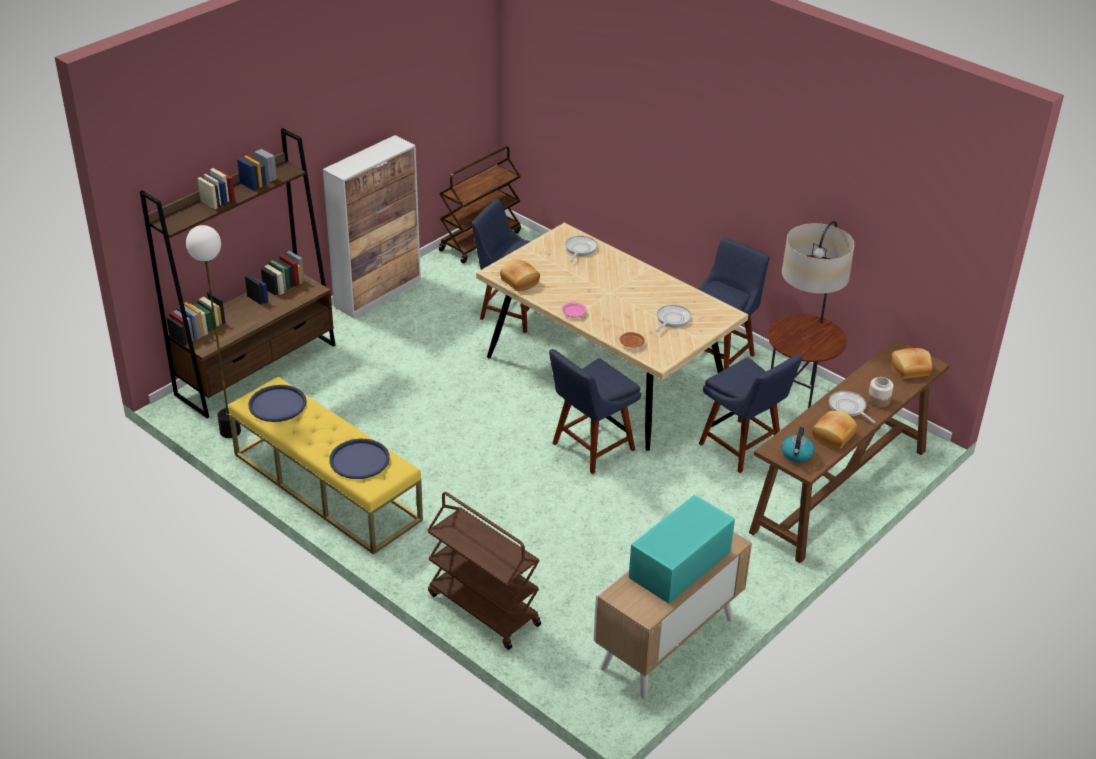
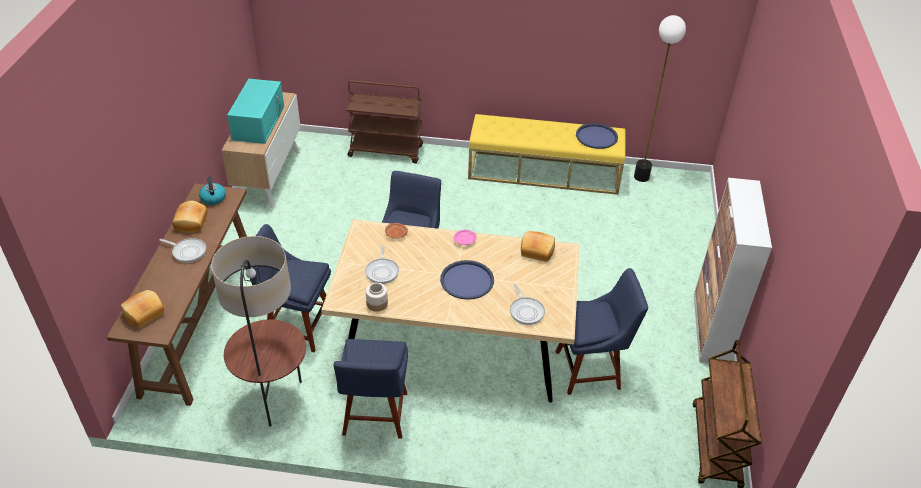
camera: 145 degrees right, 5 degrees up
brown bookcase [140,128,336,418] -> none
blue tray [329,439,390,479] -> blue tray moved to [440,260,494,300]
jar [868,377,893,407] -> jar moved to [366,283,388,312]

